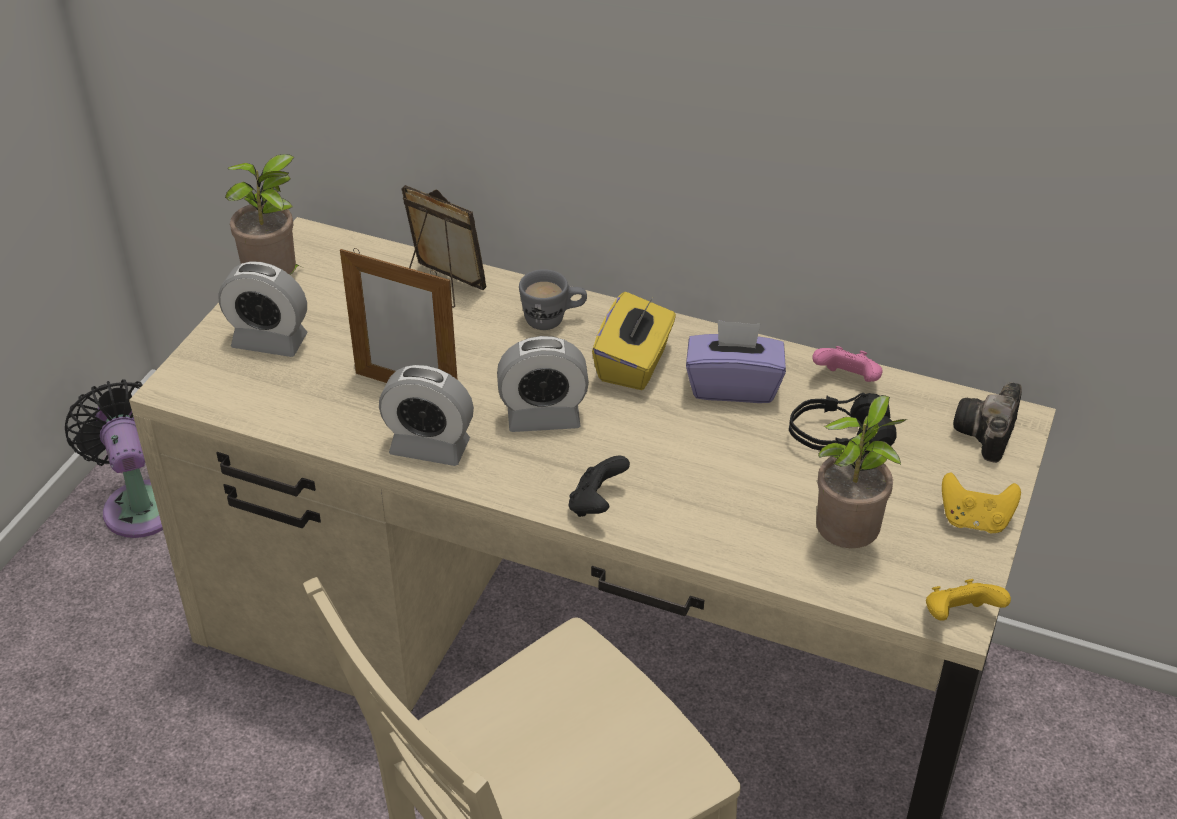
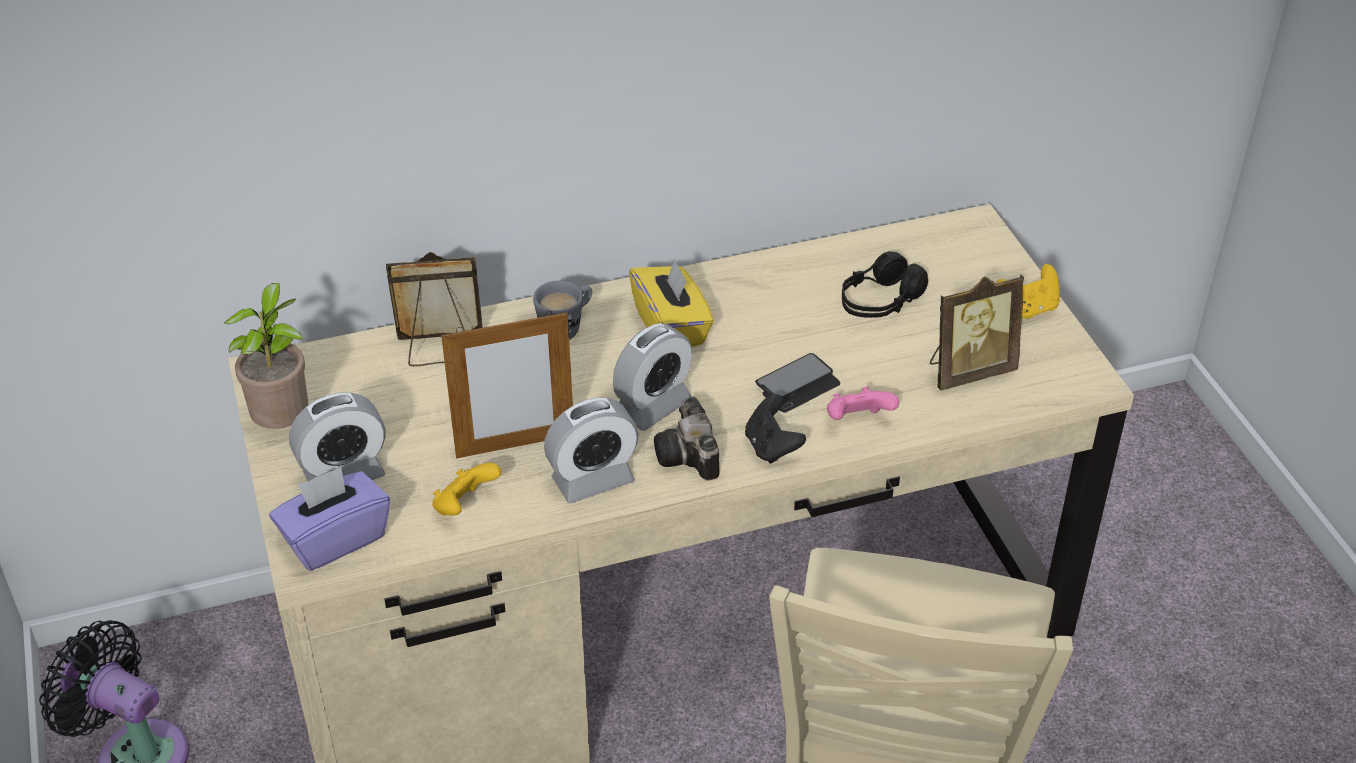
camera: 40 degrees left, 0 degrees up
purple tissue box [686,320,786,403] -> purple tissue box moved to [269,467,390,571]
pink game controller [812,346,883,382] -> pink game controller moved to [827,386,899,420]
potted plant [816,395,907,548] -> picture frame [930,275,1024,390]
yellow game controller [926,579,1011,621] -> yellow game controller moved to [432,463,501,515]
camera [953,382,1022,463] -> camera moved to [654,397,720,481]
none -> phone [755,353,840,413]

